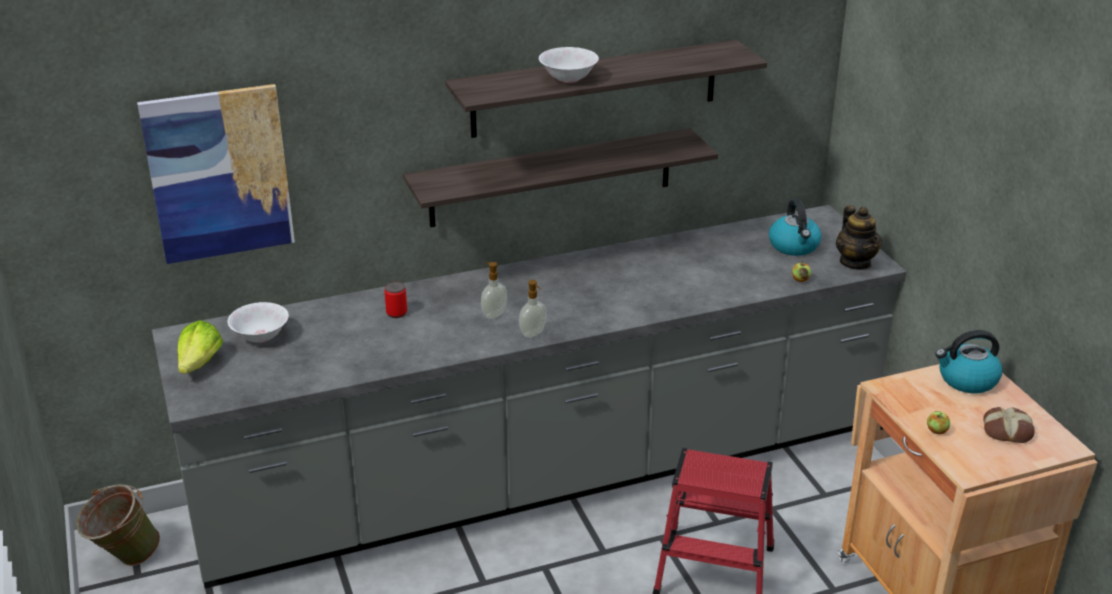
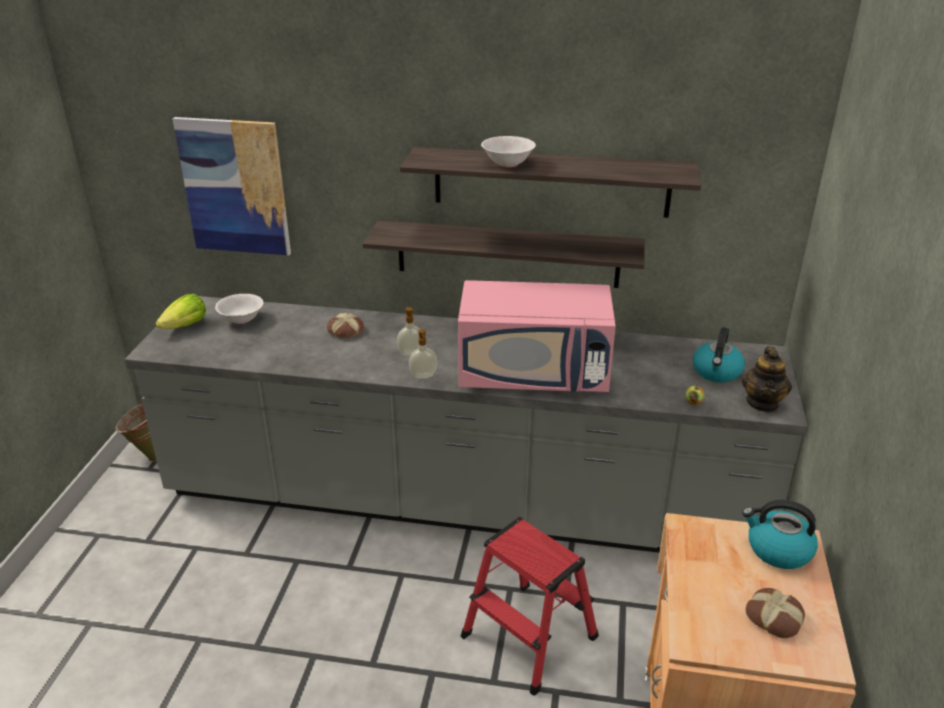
camera: 30 degrees right, 0 degrees up
can [384,281,407,318] -> bread [327,313,364,338]
apple [927,411,950,434] -> none
none -> pink microwave [458,280,616,392]

